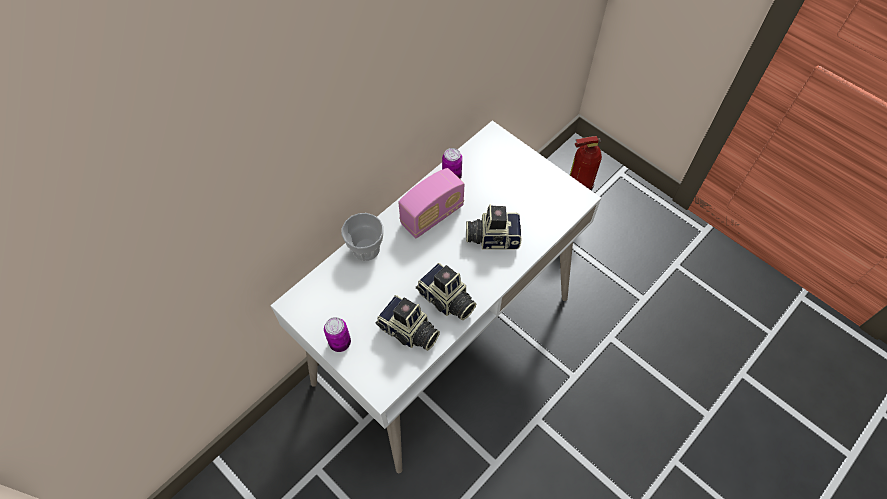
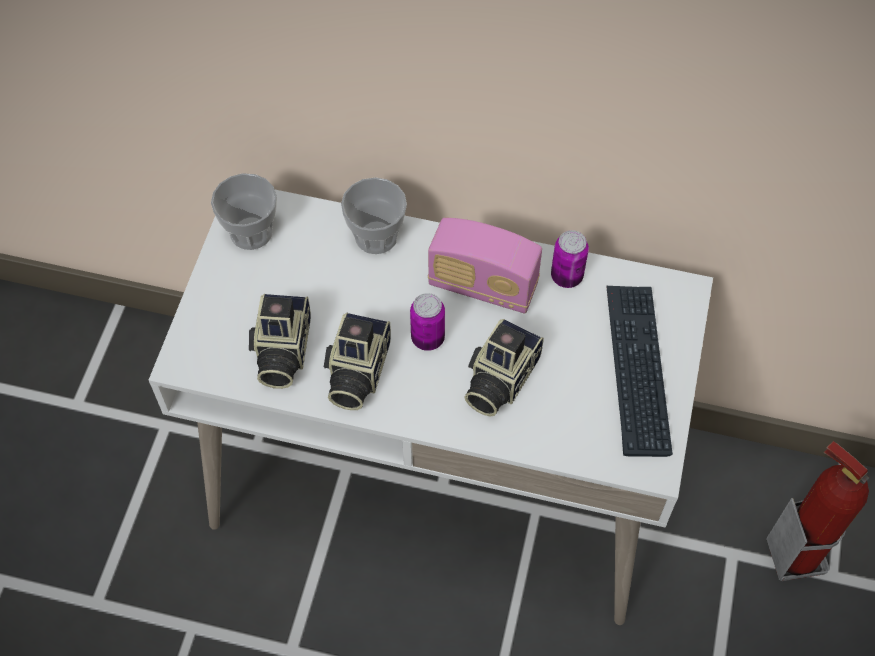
camera: 60 degrees right, 0 degrees up
can [324,317,351,352] -> can moved to [410,293,445,351]
camera [466,204,522,250] -> camera turned 120 degrees counterclockwise [465,319,544,417]
none -> cup [211,173,277,250]
none -> keyboard [606,286,673,457]

